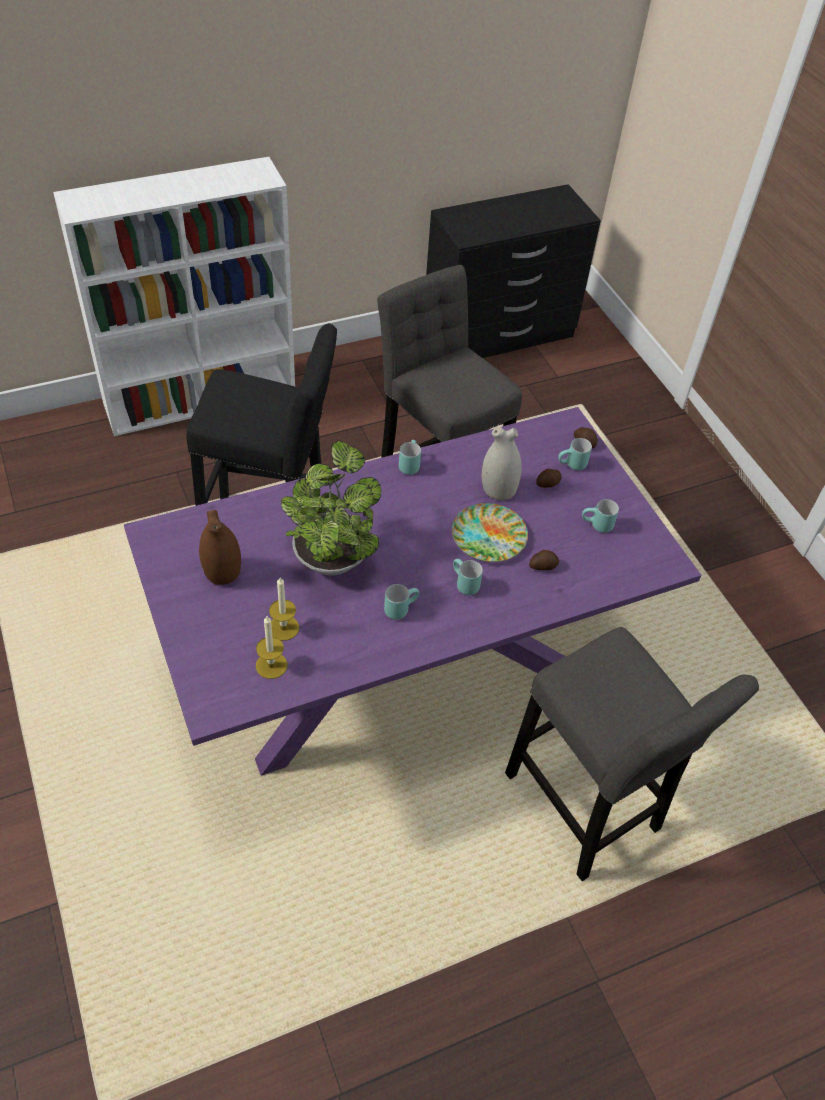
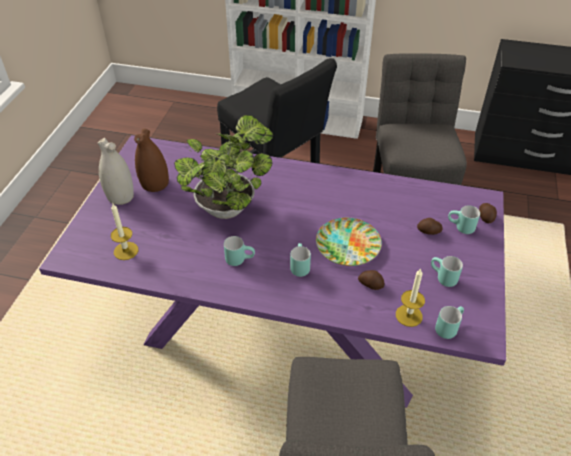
camera: 40 degrees right, 5 degrees down
candle [269,578,299,641] -> candle moved to [396,268,425,327]
turquoise mug [399,440,421,475] -> turquoise mug moved to [435,306,464,339]
white vase [482,427,521,500] -> white vase moved to [98,138,134,205]

